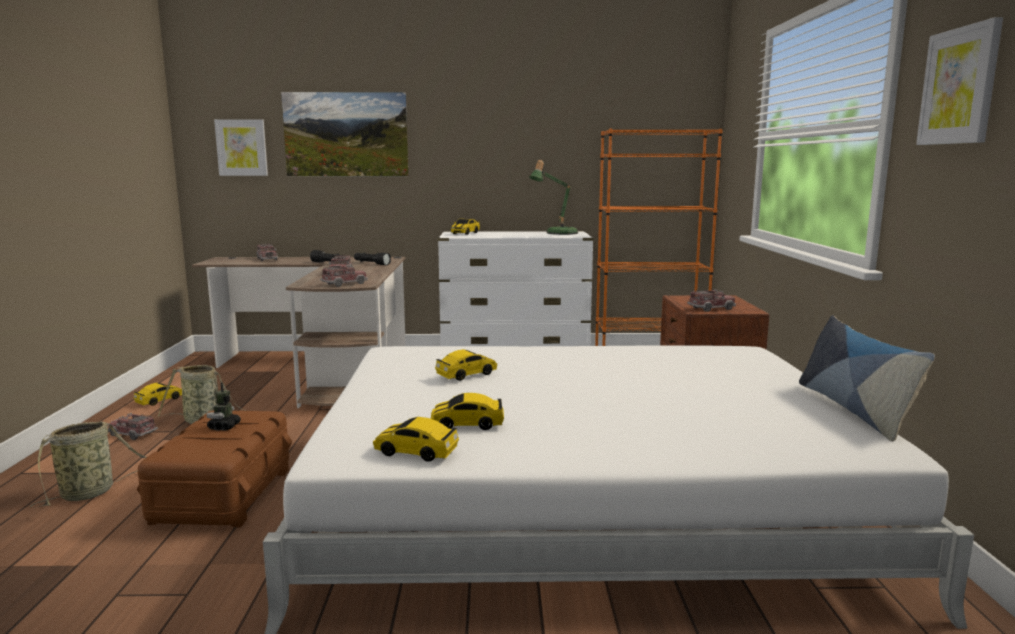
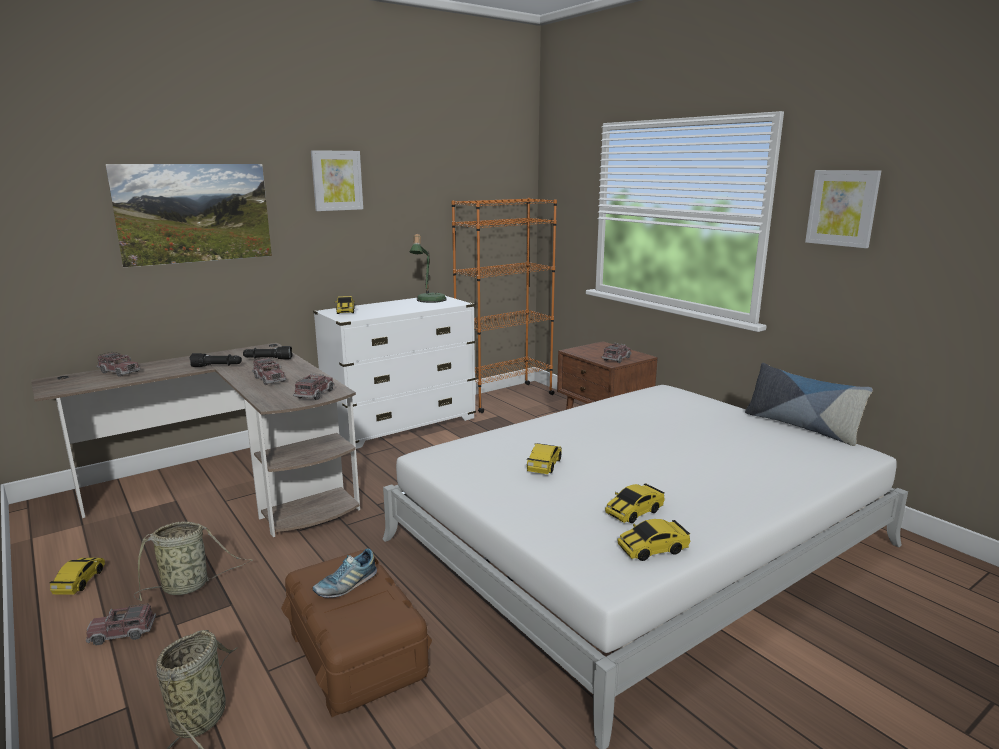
camera: 35 degrees left, 5 degrees up
toy robot [207,382,241,431] -> shoe [312,548,377,598]
picture [214,119,268,176] -> picture moved to [311,150,363,211]

